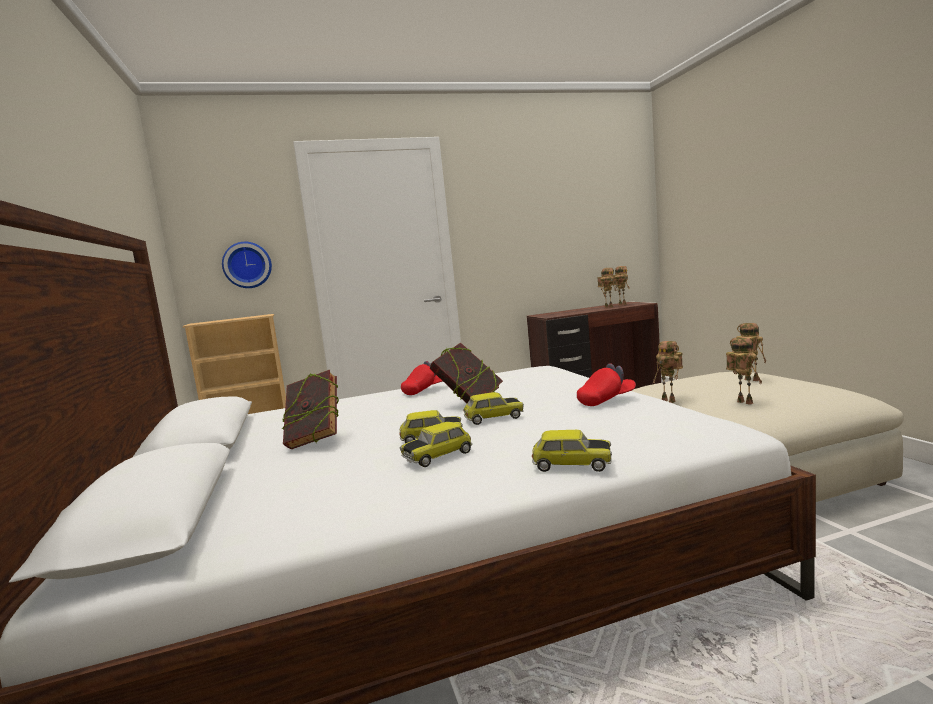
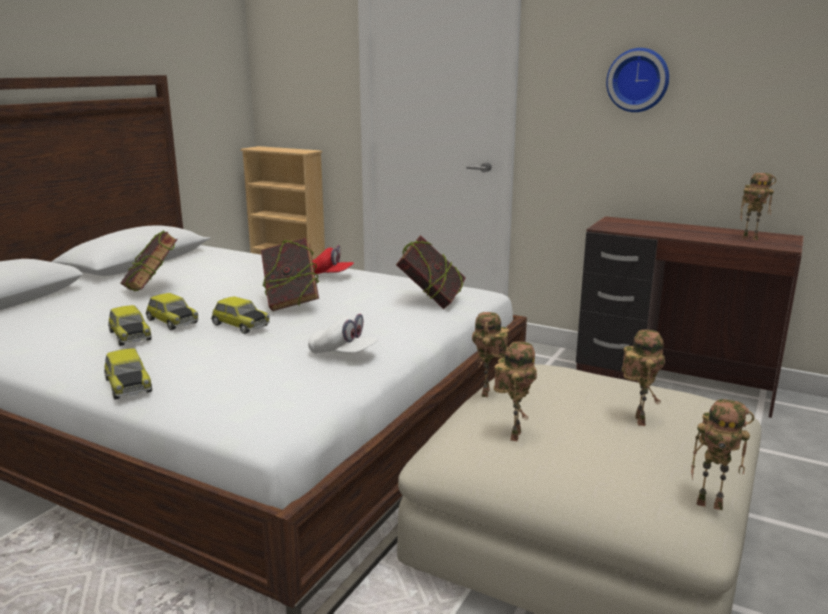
camera: 45 degrees right, 10 degrees up
wall clock [222,242,272,288] -> wall clock moved to [606,48,669,112]
toy car [400,422,473,467] -> toy car turned 135 degrees counterclockwise [108,305,152,346]
red cap [577,364,636,406] -> white cap [308,314,378,354]
toy robot [597,268,617,308] -> toy robot moved to [691,399,754,510]
none -> book [396,235,466,309]

